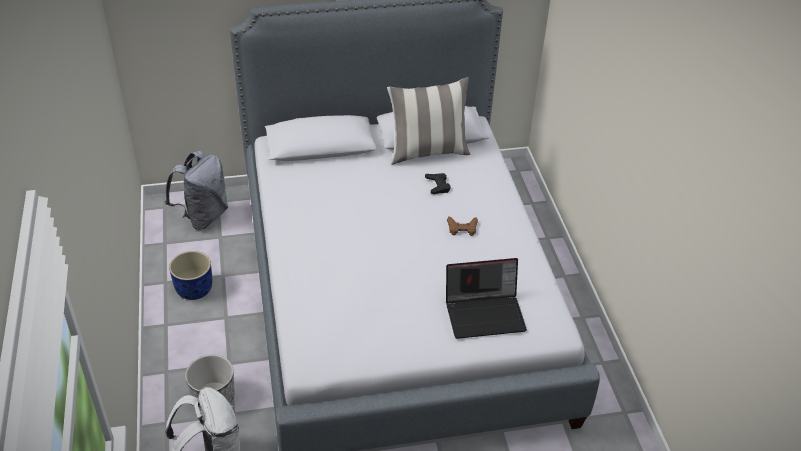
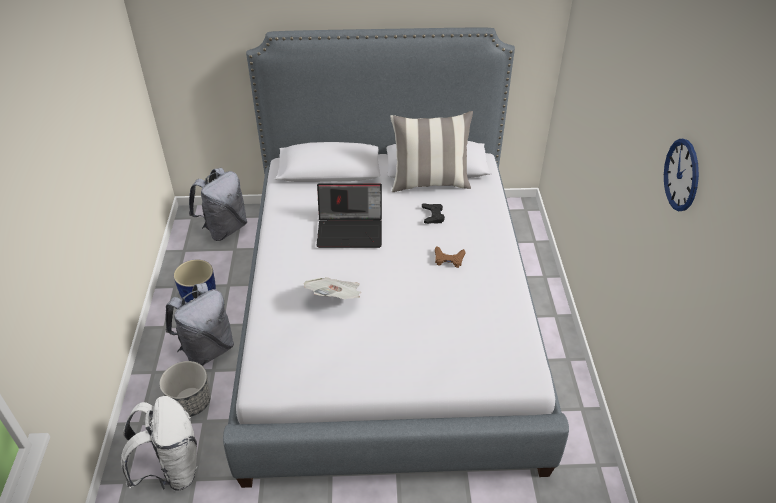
camera: 10 degrees right, 0 degrees up
laptop [446,258,527,339] -> laptop moved to [317,183,382,248]
none -> grey backpack [166,283,234,366]
none -> newspaper [304,277,361,299]
none -> wall clock [664,139,699,211]

